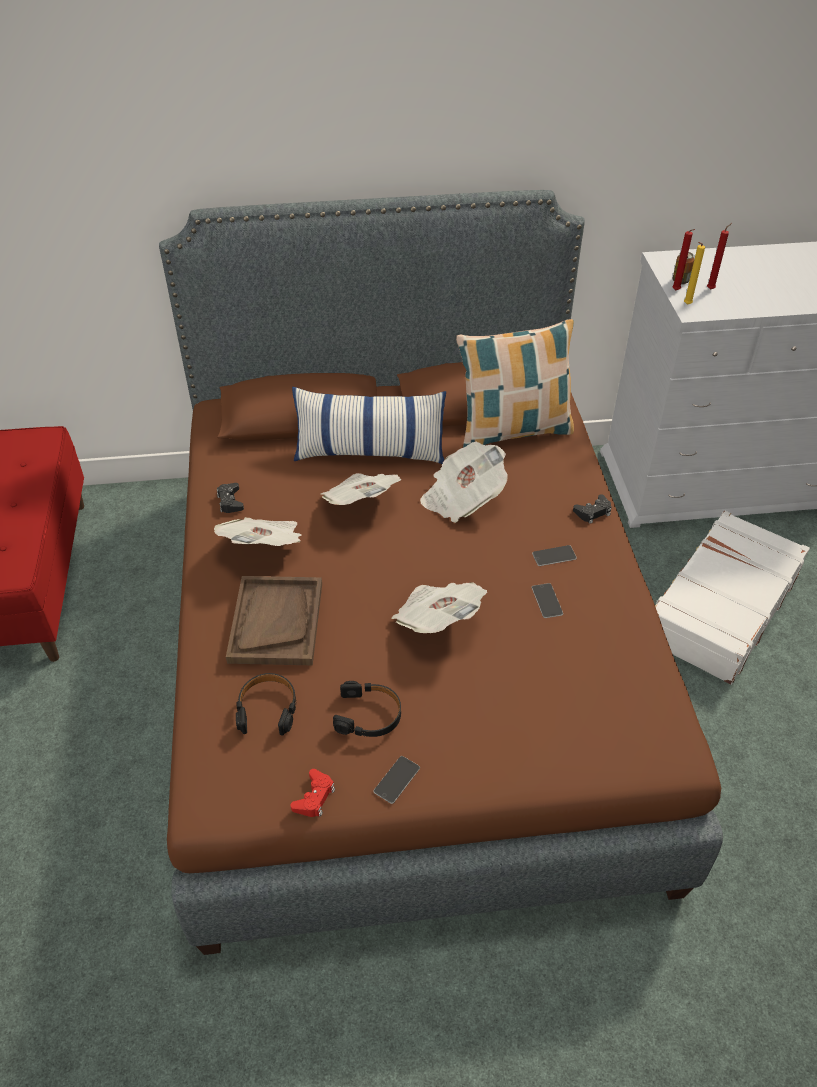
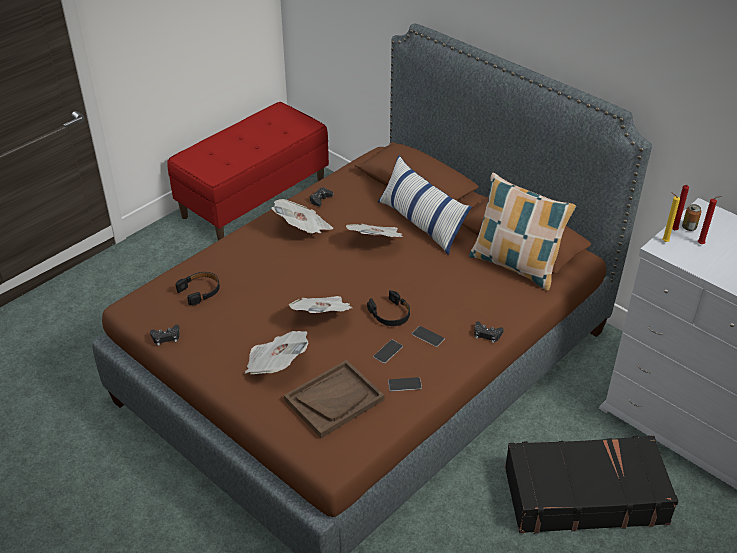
camera: 50 degrees right, 5 degrees down
brown tray [226,576,322,665] -> brown tray moved to [284,360,385,438]
red game controller [291,769,335,817] -> black game controller [150,325,180,346]
black headphones [333,681,401,737] -> black headphones moved to [367,290,410,326]
phone [373,756,420,804] -> phone moved to [388,377,422,391]
newspaper [420,442,508,523] -> newspaper moved to [245,331,308,374]
white suitcase [655,511,810,685] -> black suitcase [505,435,679,533]

